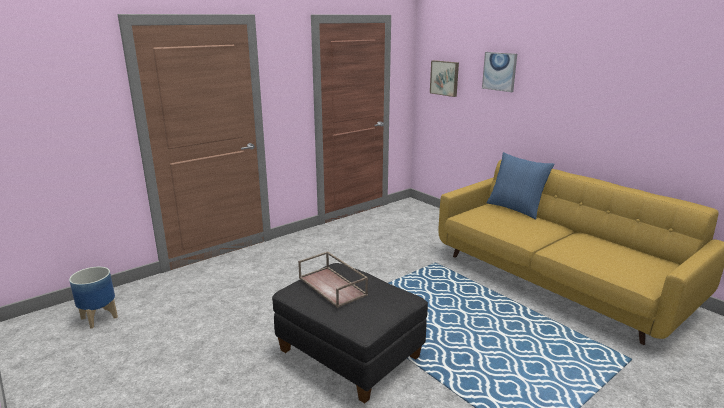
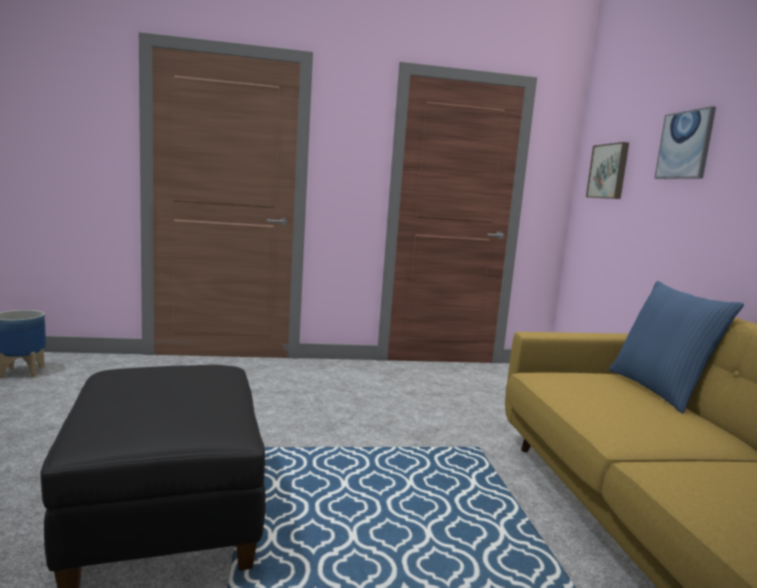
camera: 30 degrees right, 10 degrees down
brown tray [298,251,368,308] -> none

